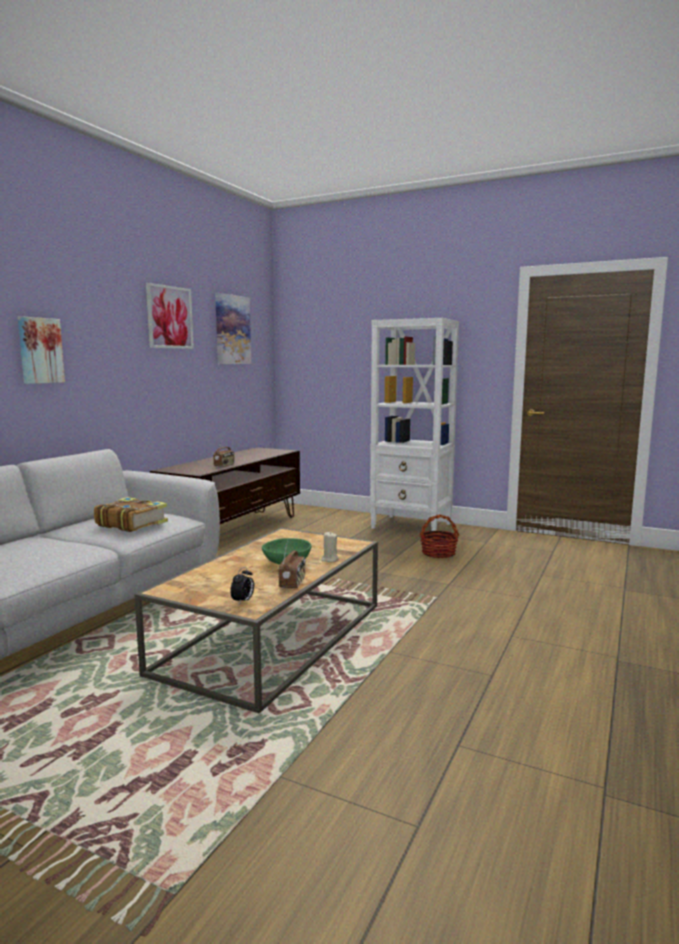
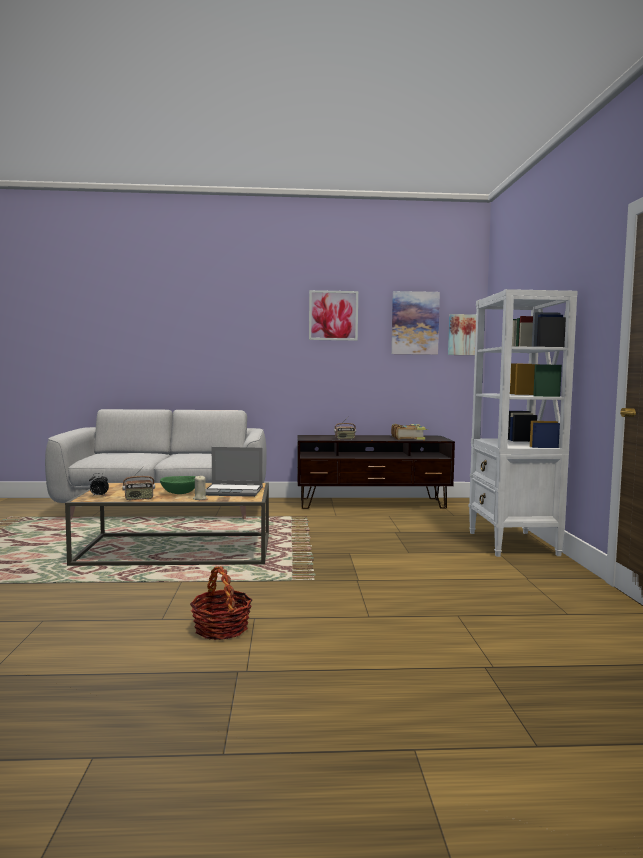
camera: 60 degrees right, 5 degrees down
picture [18,316,65,384] -> picture moved to [448,314,476,355]
book [94,497,168,532] -> book moved to [391,424,428,440]
basket [420,514,459,558] -> basket moved to [190,566,252,640]
none -> laptop [206,447,263,497]

